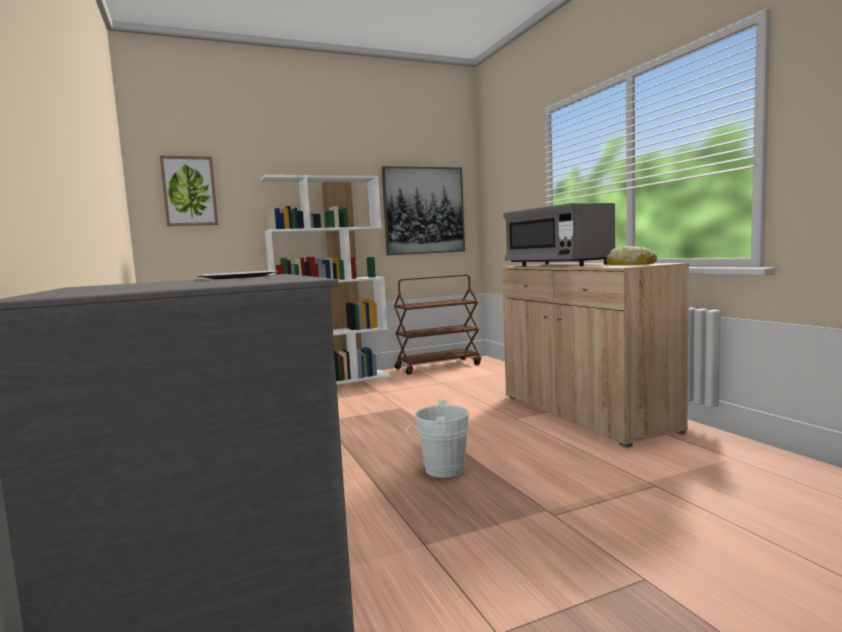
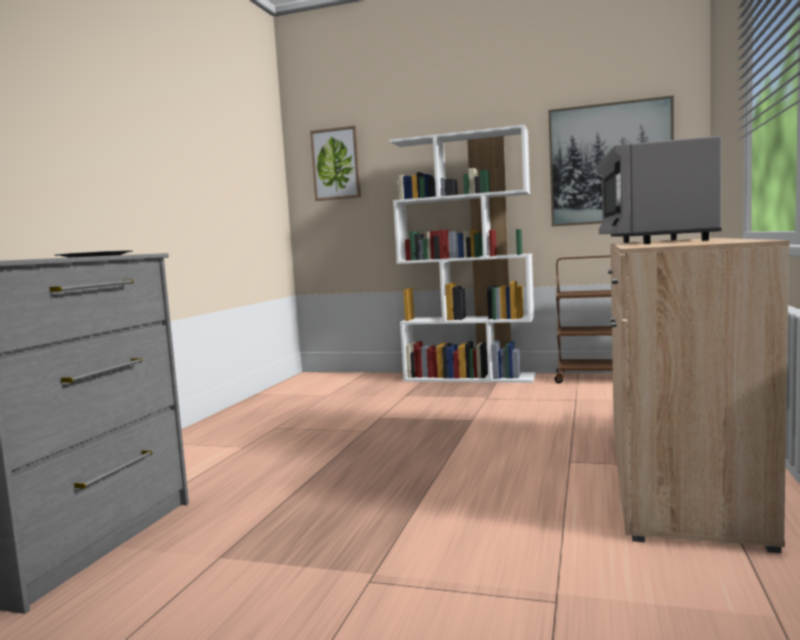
camera: 40 degrees right, 0 degrees up
white bucket [406,400,470,478] -> none
bread [606,246,657,265] -> none

